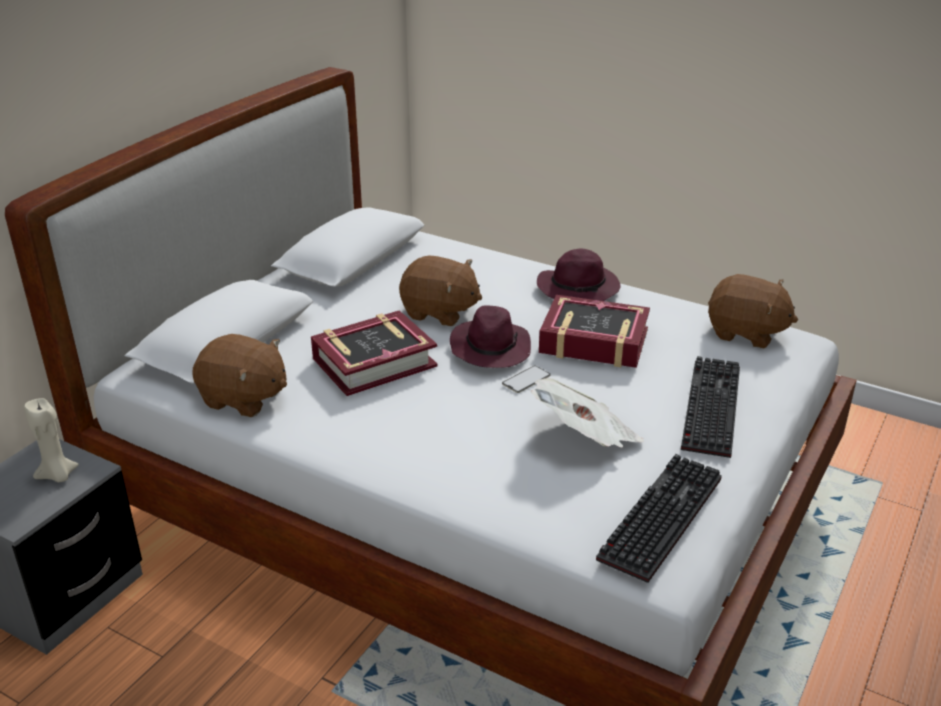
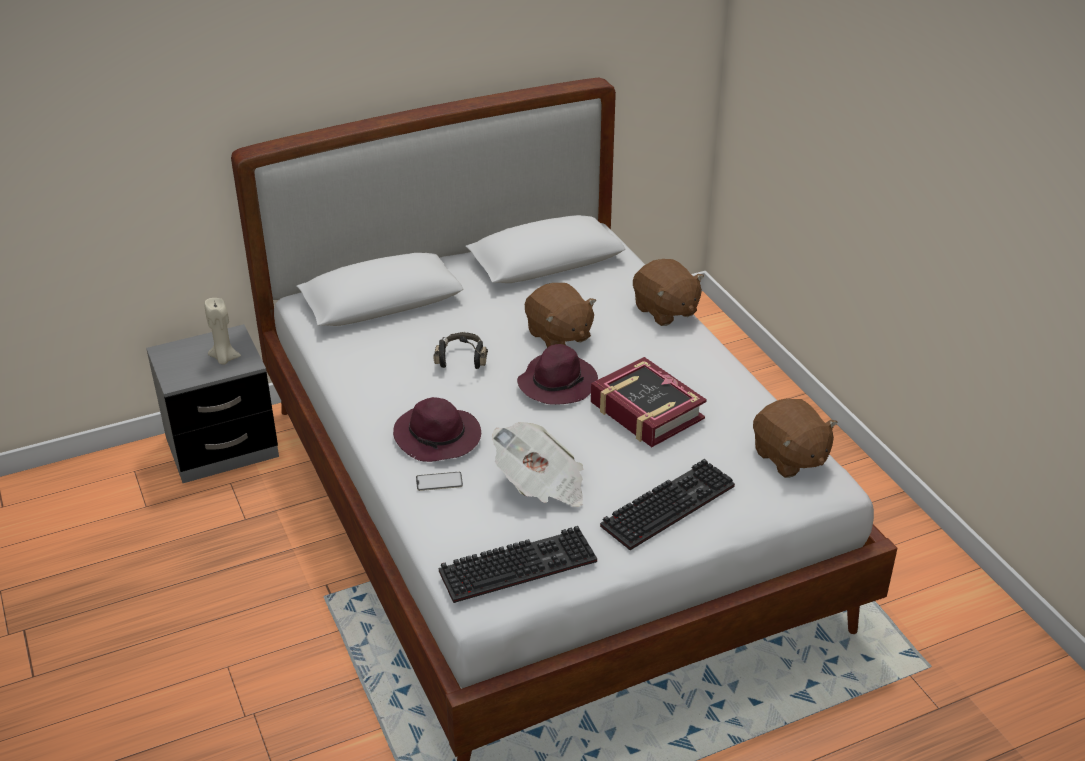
camera: 35 degrees right, 5 degrees up
brown plush toy [192,334,287,417] -> brown plush toy moved to [633,259,704,326]
book [311,310,438,396] -> black headphones [433,332,488,369]
phone [502,366,550,393] -> phone moved to [416,472,463,491]
purple hat [537,248,621,301] -> purple hat moved to [393,397,481,462]

